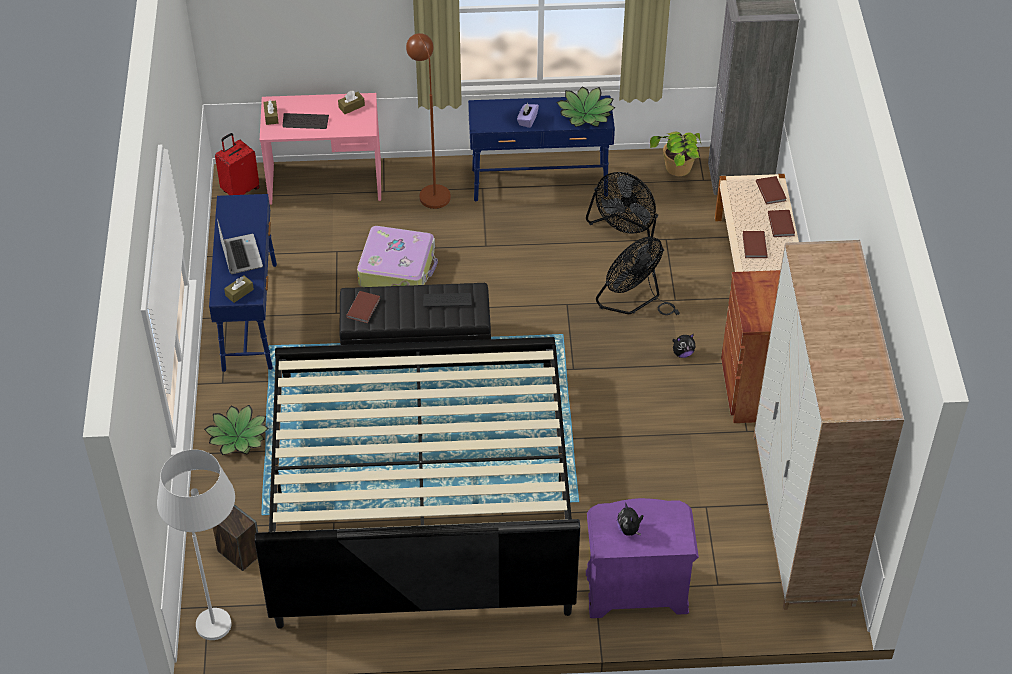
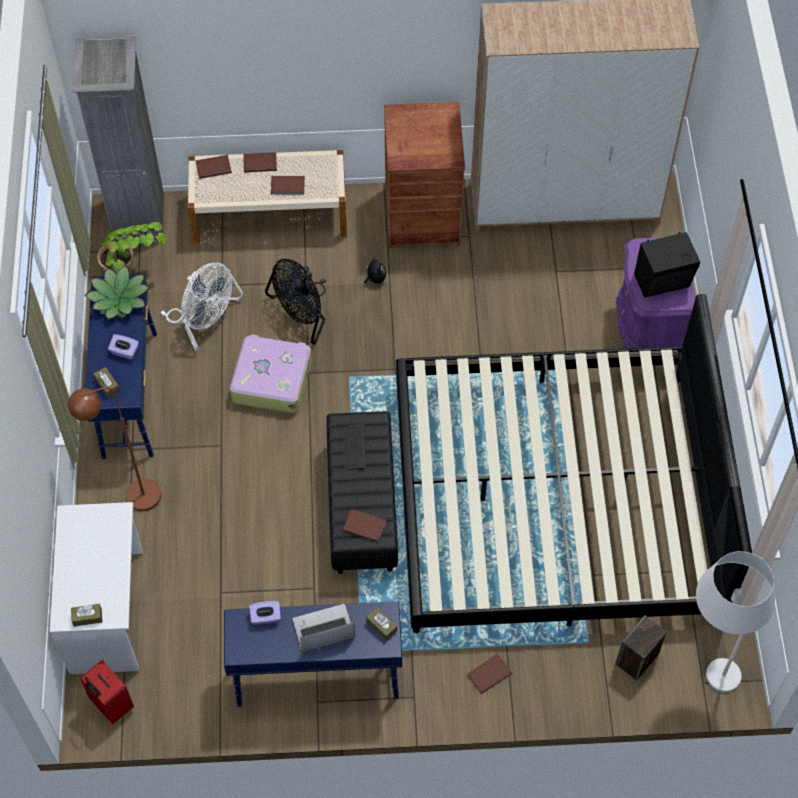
camera: 90 degrees left, 10 degrees up
potted plant [204,405,269,455] -> brown book [467,653,512,694]
pink desk [260,93,381,205] -> white desk [50,502,143,674]
keyboard [283,113,329,129] -> none
brown tissue box [338,91,365,114] -> brown tissue box moved to [93,367,120,398]
suitcase [357,226,438,287] -> suitcase moved to [230,334,312,413]
black fan [586,172,658,252] -> white fan [161,263,243,351]
plush toy [617,503,643,536] -> black speaker [634,232,700,298]
none -> purple tissue box [249,601,281,625]

